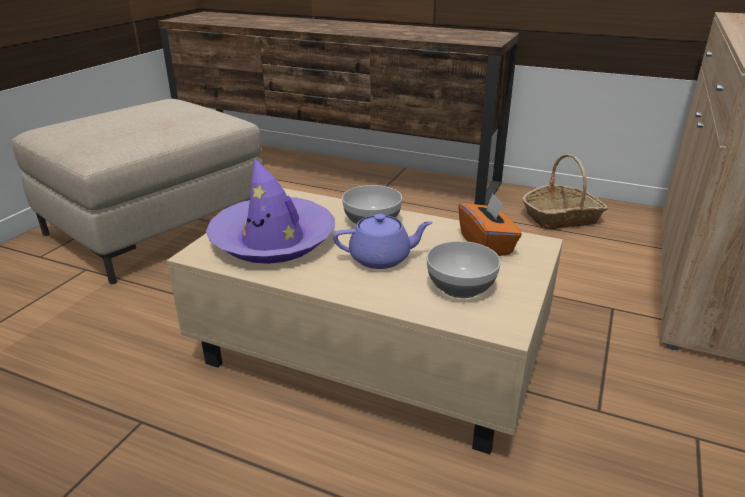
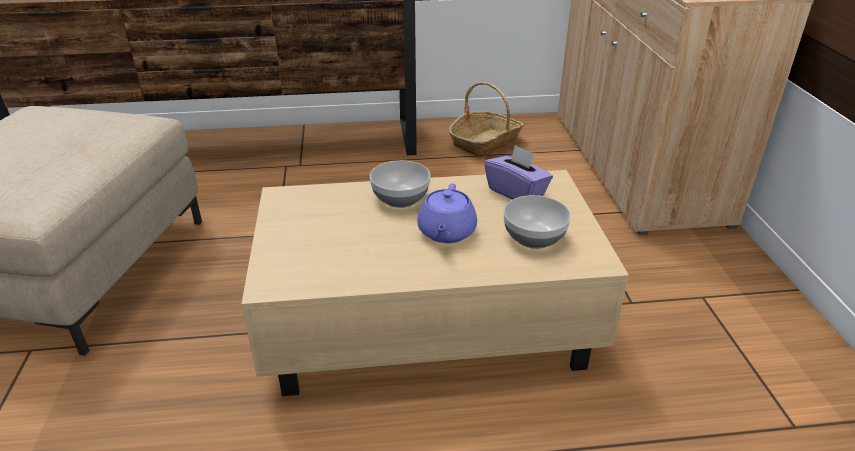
camera: 30 degrees left, 5 degrees up
purple hat [206,158,335,264] -> none
purple teapot [333,214,433,269] -> purple teapot turned 135 degrees clockwise [417,183,477,243]
orange tissue box [458,194,522,256] -> purple tissue box [484,145,553,200]

